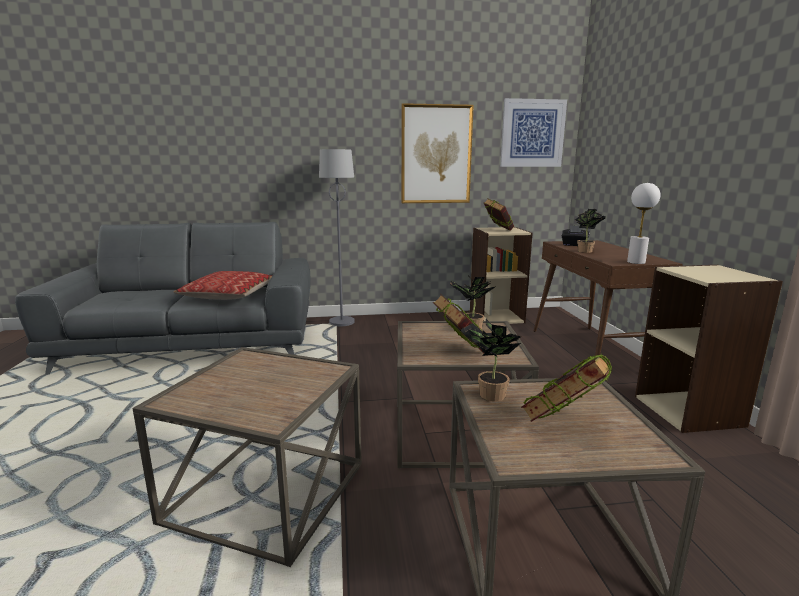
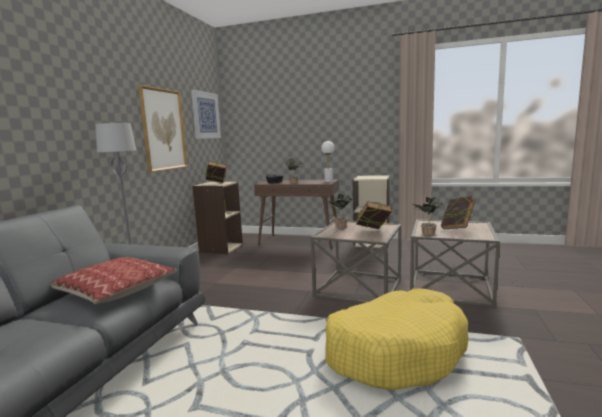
camera: 65 degrees left, 5 degrees down
brown side table [132,347,362,567] -> yellow dog bed [325,288,469,390]

